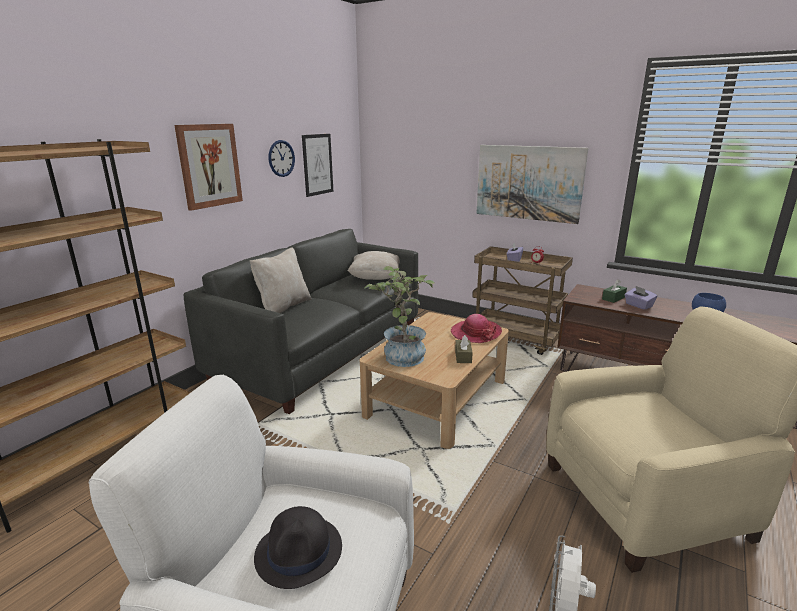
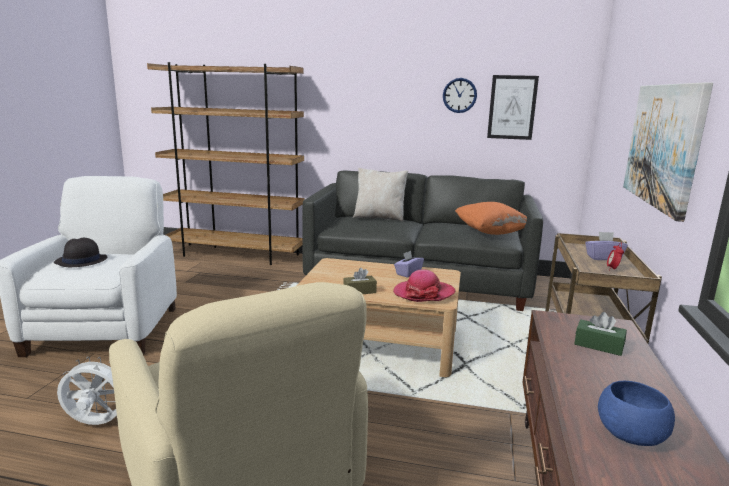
camera: 70 degrees right, 5 degrees down
picture [174,124,243,211] -> none
beige pillow [348,251,400,280] -> orange pillow [455,202,527,235]
potted plant [364,266,435,367] -> none
purple tissue box [625,286,657,310] -> purple tissue box moved to [394,251,424,278]

